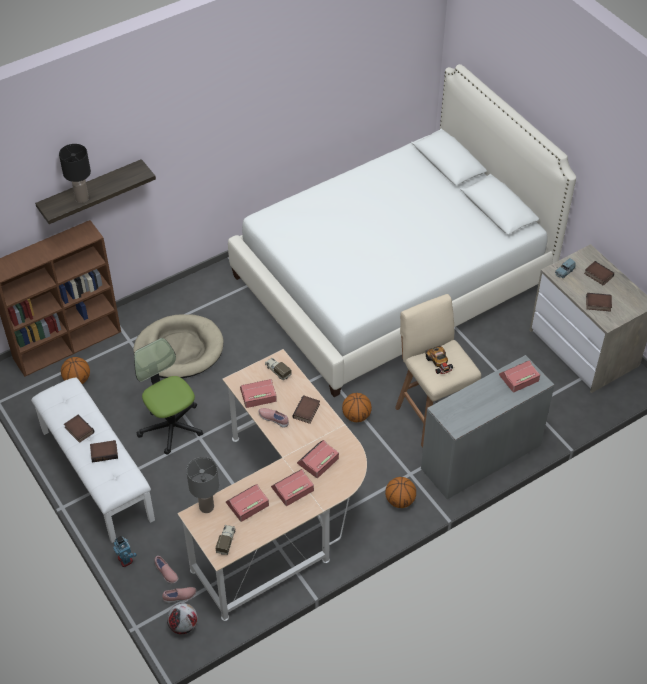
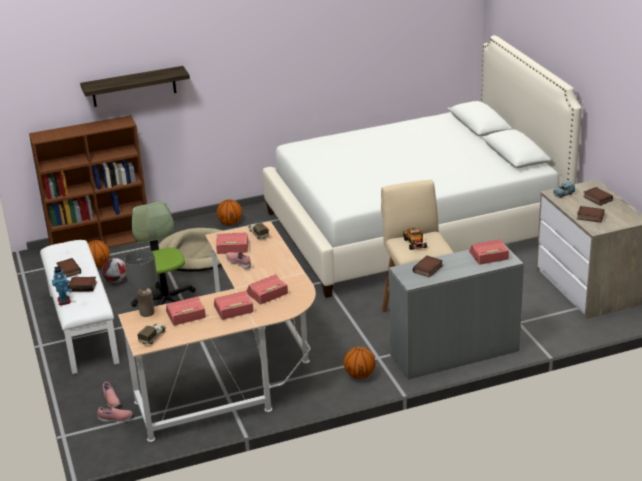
camera: 15 degrees right, 20 degrees down
black table lamp [59,144,91,203] -> none
toy robot [113,536,137,567] -> toy robot moved to [52,266,72,306]
football [167,603,198,635] -> football moved to [102,258,127,283]
book [293,395,320,424] -> book moved to [413,256,443,278]
basketball [342,393,372,422] -> basketball moved to [217,199,242,225]

